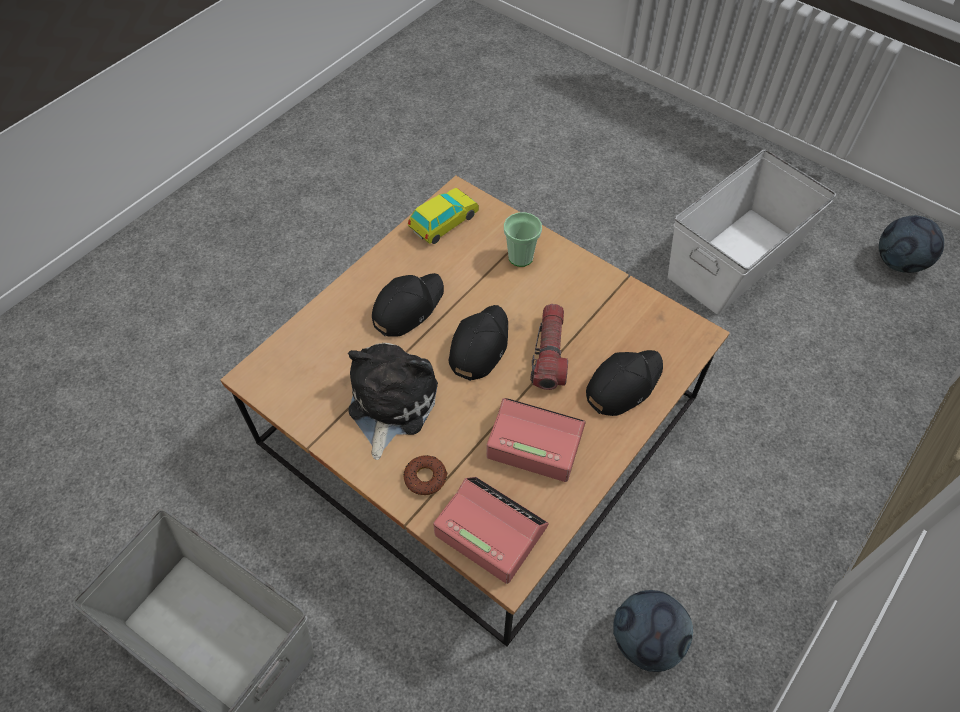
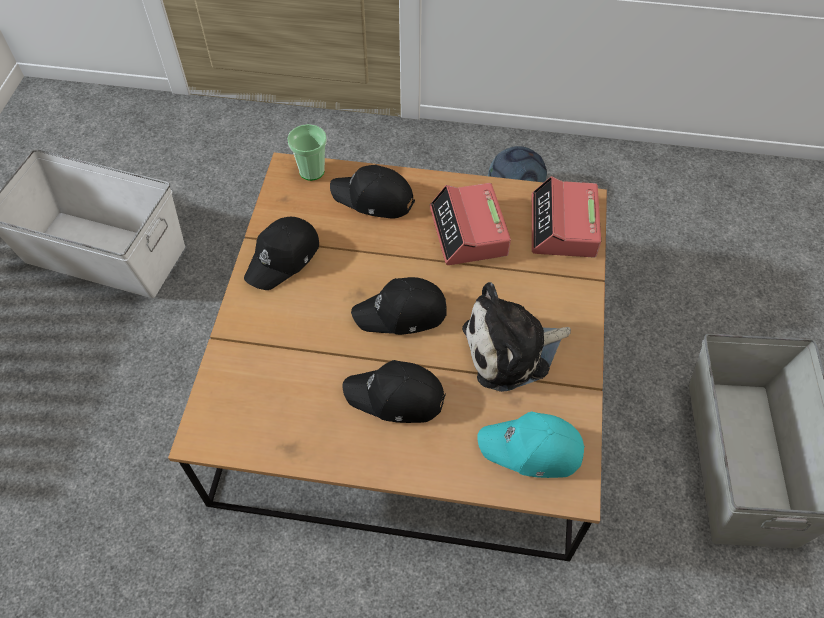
camera: 120 degrees left, 0 degrees up
donut [403,455,447,495] -> none
toy car [408,188,479,244] -> none
cup [504,212,542,267] -> cup moved to [287,124,327,181]
flashlight [530,304,568,390] -> none
football [879,215,944,273] -> none
none -> black cap [244,217,319,290]
none -> turquoise cap [477,412,585,478]

